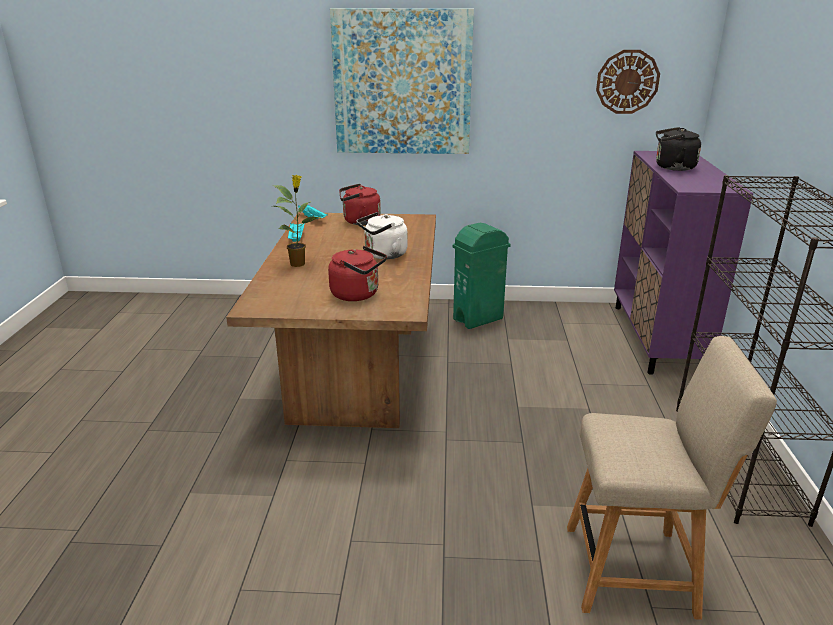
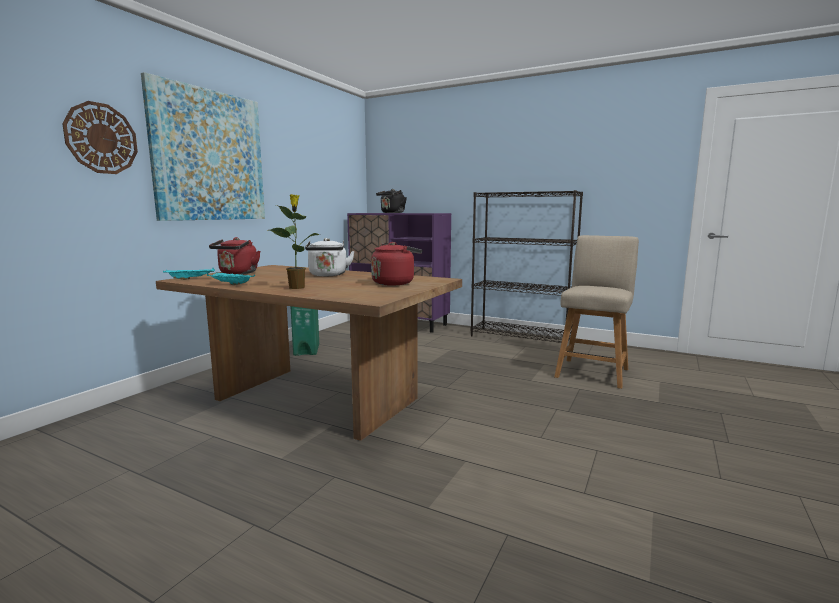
camera: 65 degrees left, 15 degrees down
wall clock [596,50,660,114] -> wall clock moved to [62,101,138,174]

